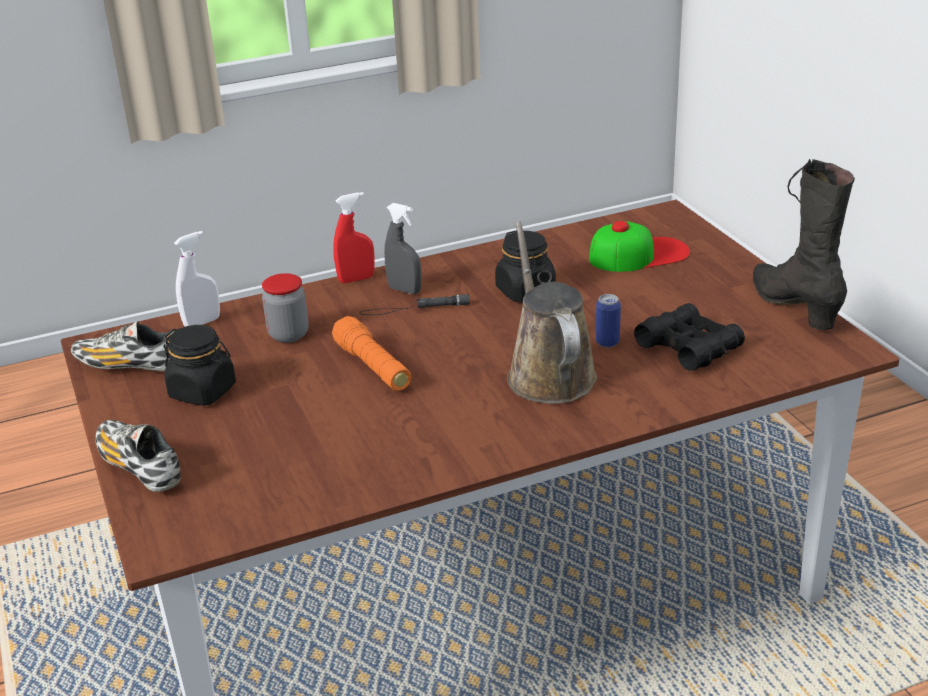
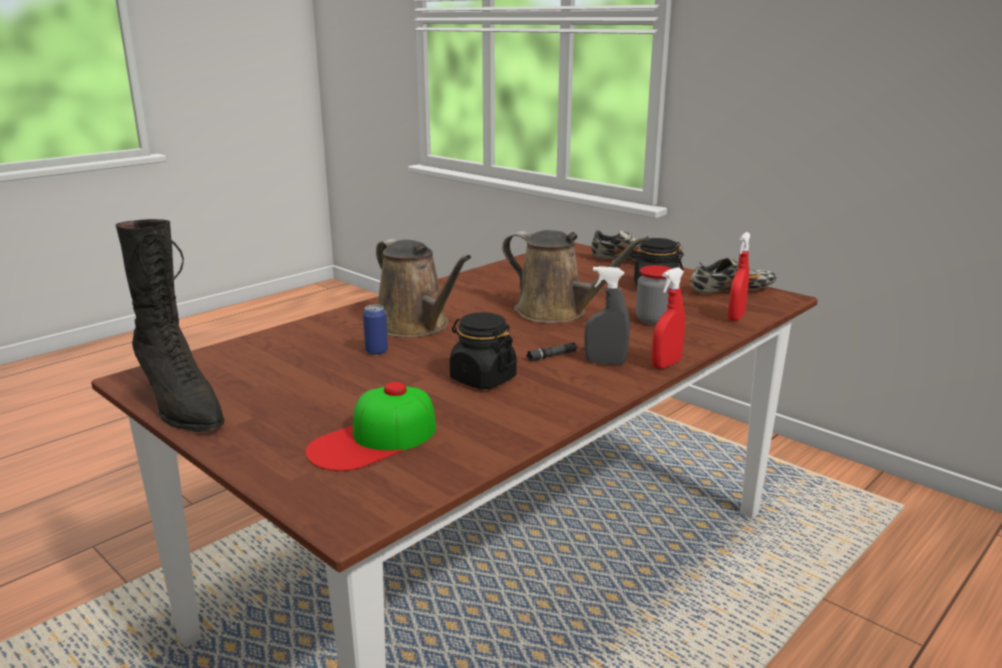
camera: 155 degrees right, 10 degrees down
white spray bottle [174,231,220,327] -> red spray bottle [728,232,751,321]
orange flashlight [332,316,411,391] -> brown watering can [502,230,649,323]
black binoculars [634,303,745,371] -> none

